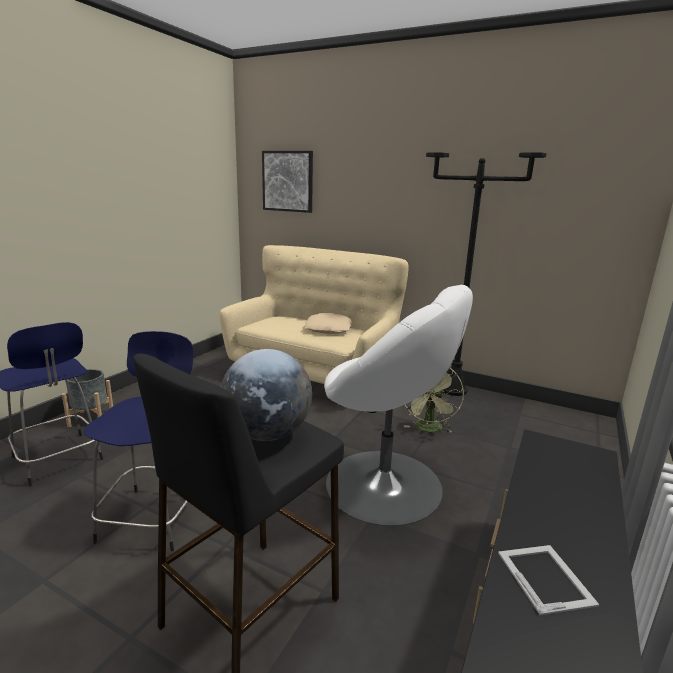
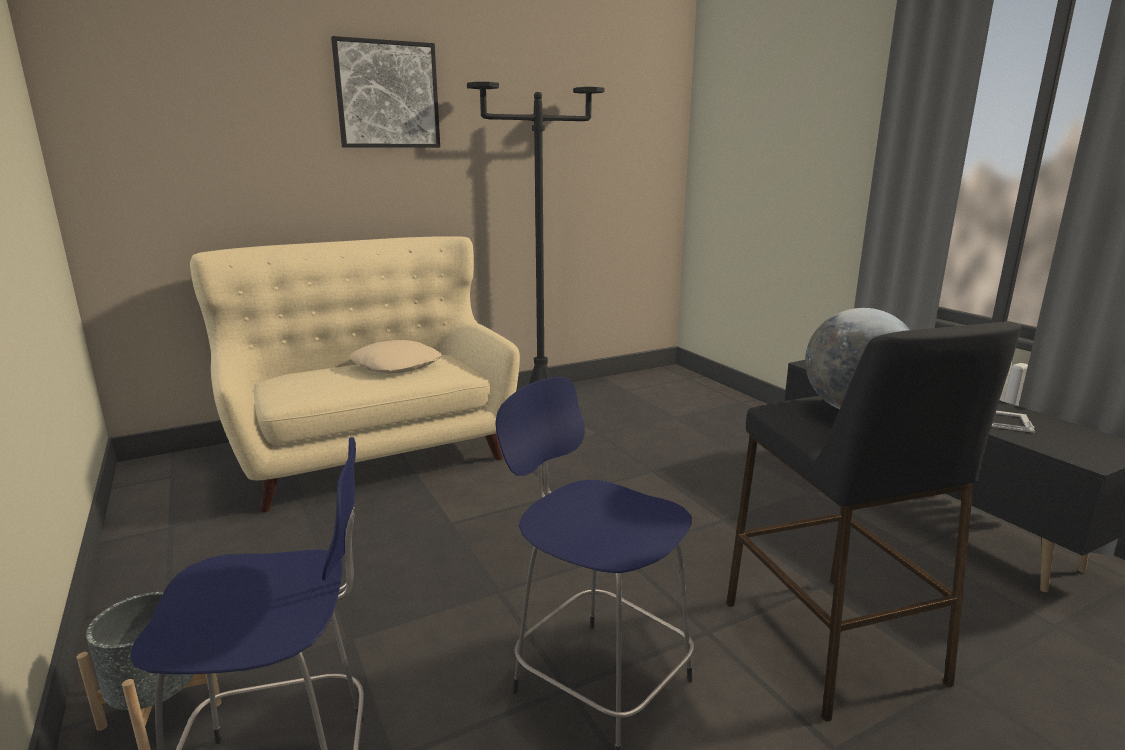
camera: 55 degrees left, 0 degrees up
picture [262,151,313,213] -> picture moved to [331,36,440,148]
white armchair [324,285,473,526] -> none
green fan [404,368,464,433] -> none

